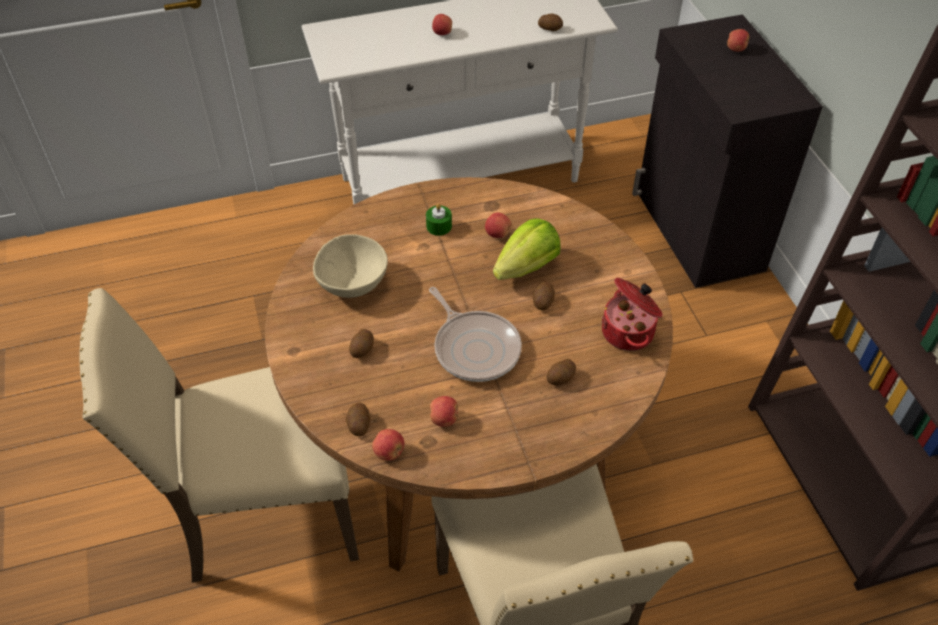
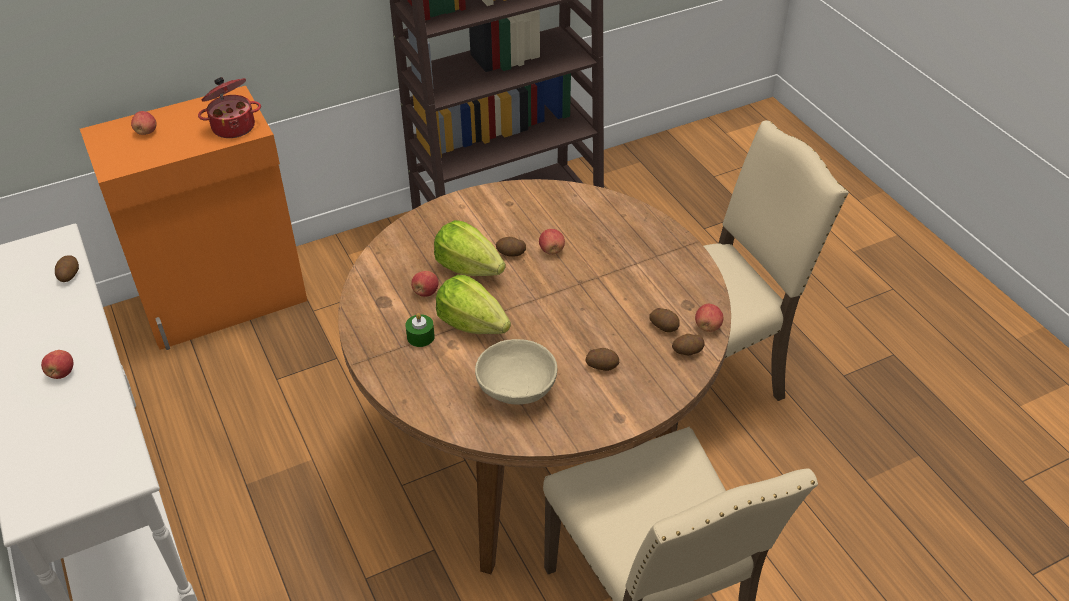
camera: 100 degrees left, 5 degrees down
frying pan [429,287,522,382] -> none
apple [430,396,459,427] -> apple moved to [539,229,565,255]
potato [547,359,576,385] -> potato moved to [649,308,680,332]
cooking pot [601,278,663,351] -> cooking pot moved to [198,77,261,138]
black cabinet [632,14,823,288] -> orange cabinet [80,86,307,350]
none -> lettuce [436,275,511,334]

